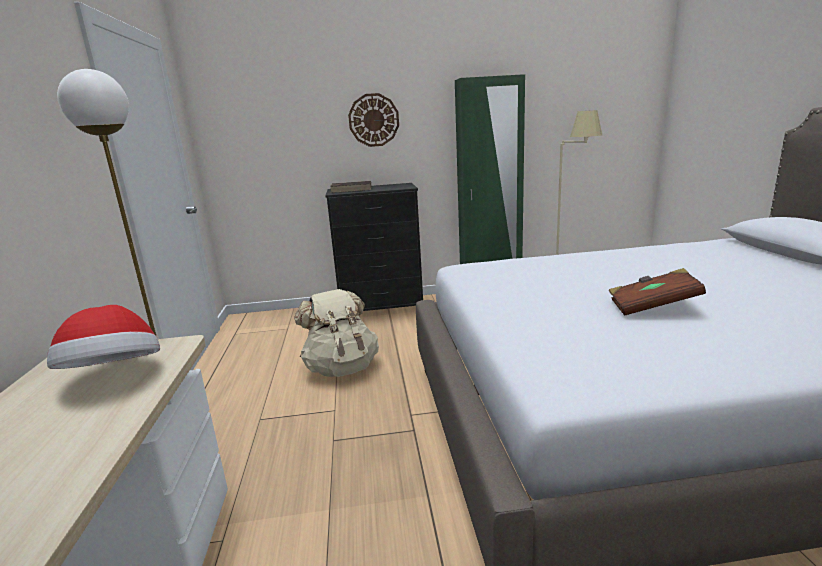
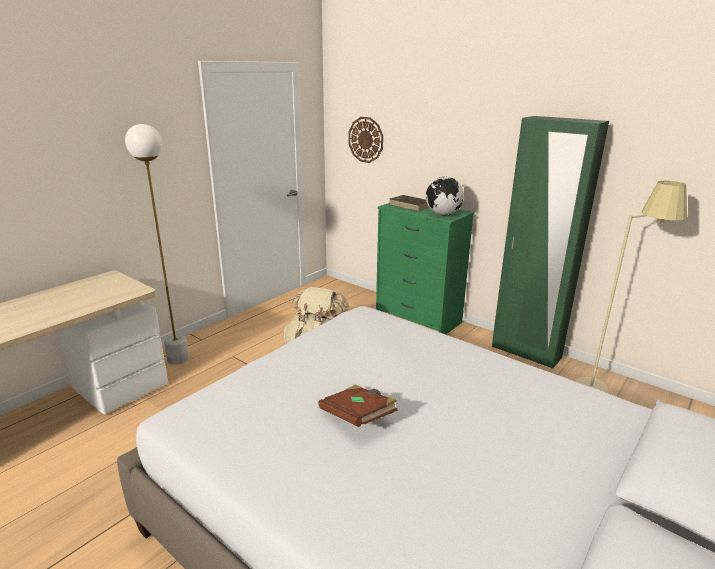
camera: 45 degrees right, 5 degrees up
hat [47,305,160,369] -> none
black dresser [325,183,423,311] -> green dresser [376,203,475,335]
wall clock [348,93,399,147] -> wall clock moved to [348,117,383,163]
none -> globe [426,177,464,215]

